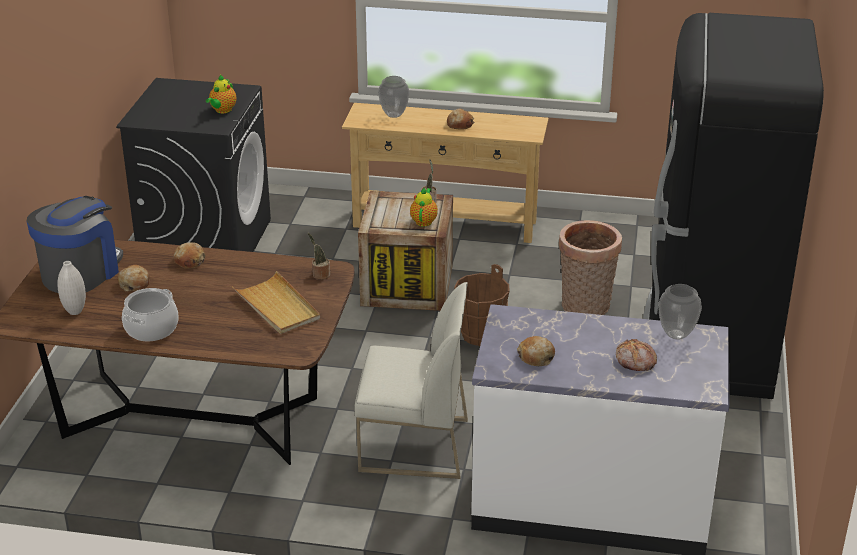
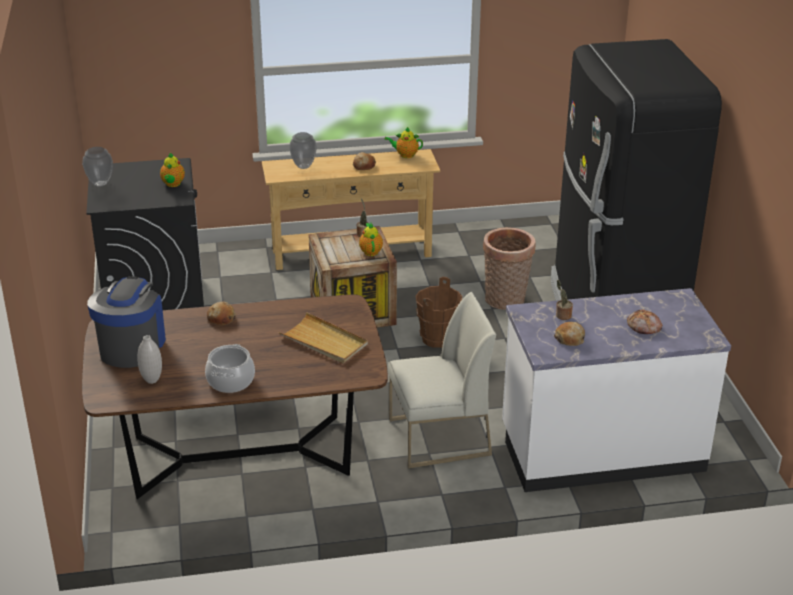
camera: 20 degrees left, 0 degrees up
bread [118,265,149,291] -> none
potted plant [308,233,330,280] -> potted plant moved to [556,280,573,320]
vase [658,284,702,339] -> vase moved to [82,147,113,187]
none -> teapot [384,127,423,158]

